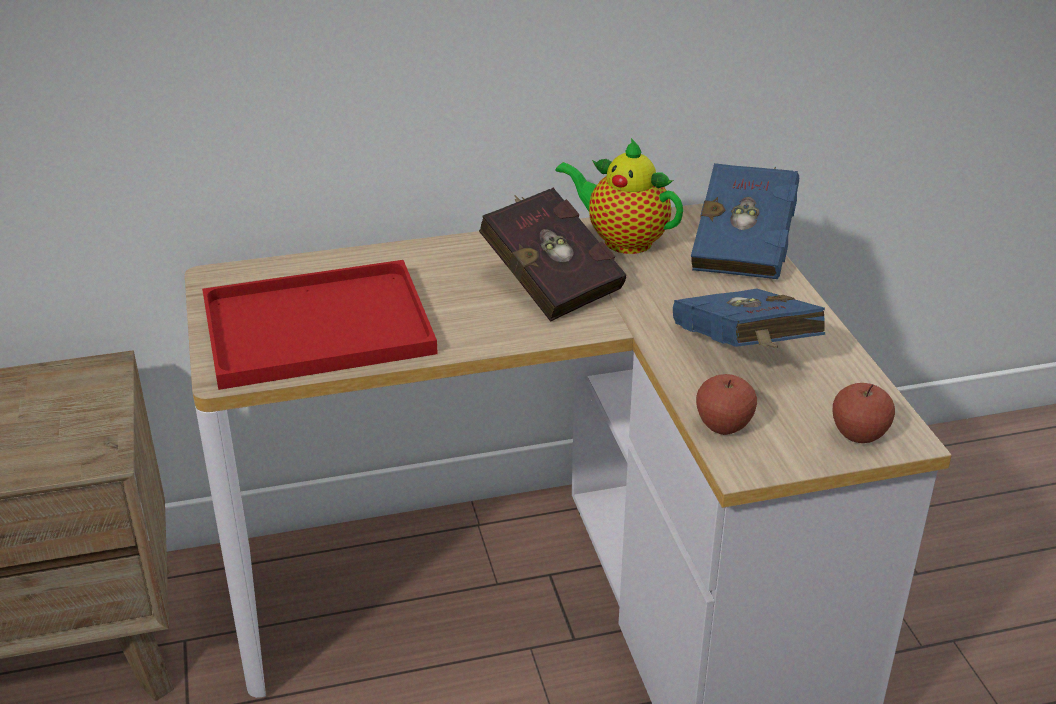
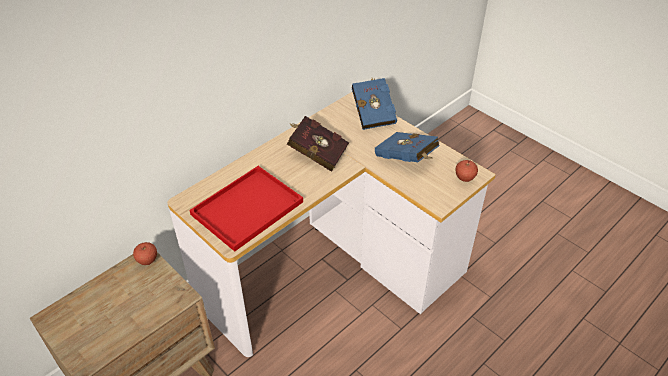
camera: 30 degrees left, 10 degrees up
teapot [555,138,683,254] -> none
apple [696,374,757,435] -> apple moved to [133,242,157,265]

